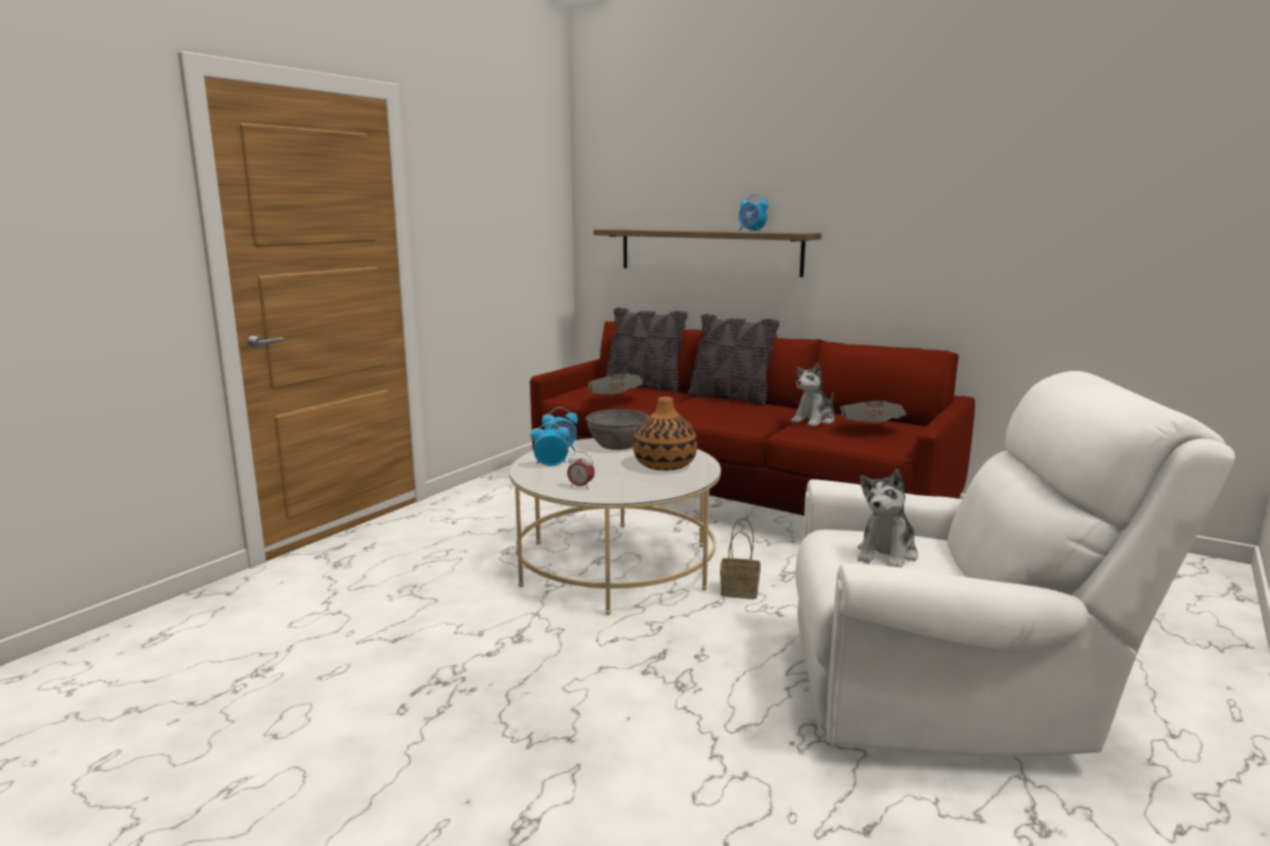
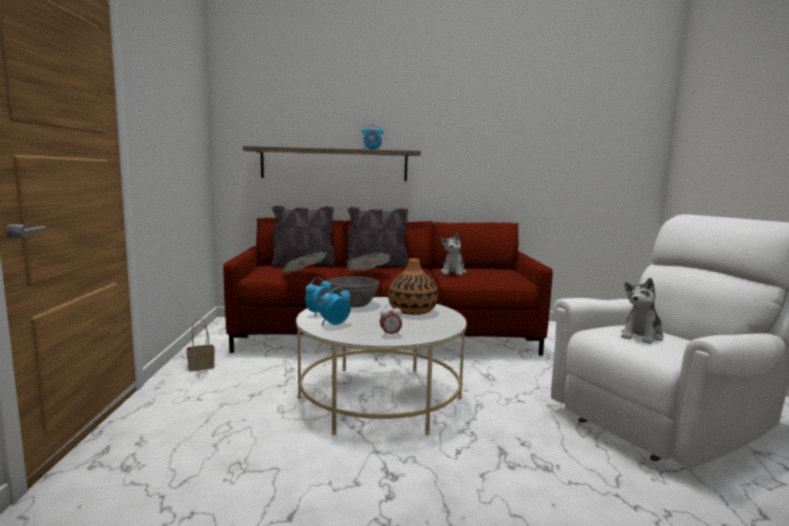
camera: 35 degrees left, 5 degrees down
basket [720,518,761,599] -> basket moved to [186,318,215,371]
newspaper [840,401,907,422] -> newspaper moved to [348,252,390,270]
plush toy [857,469,918,568] -> plush toy turned 45 degrees clockwise [621,278,664,344]

